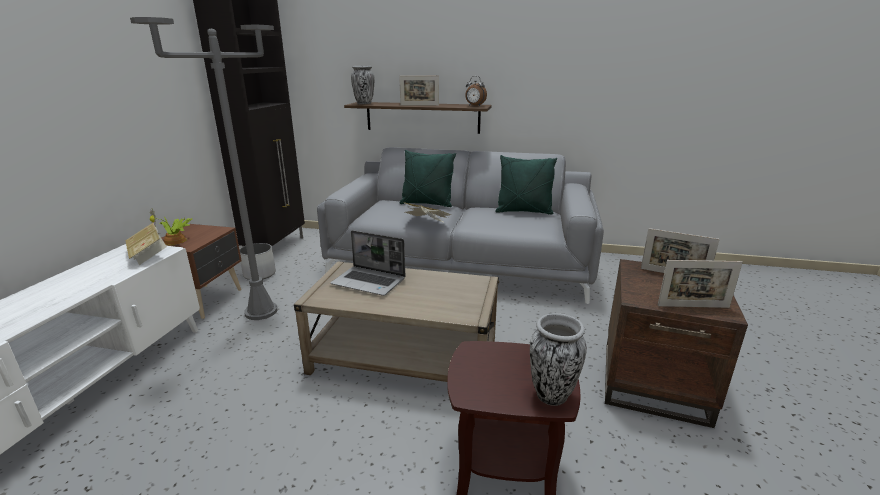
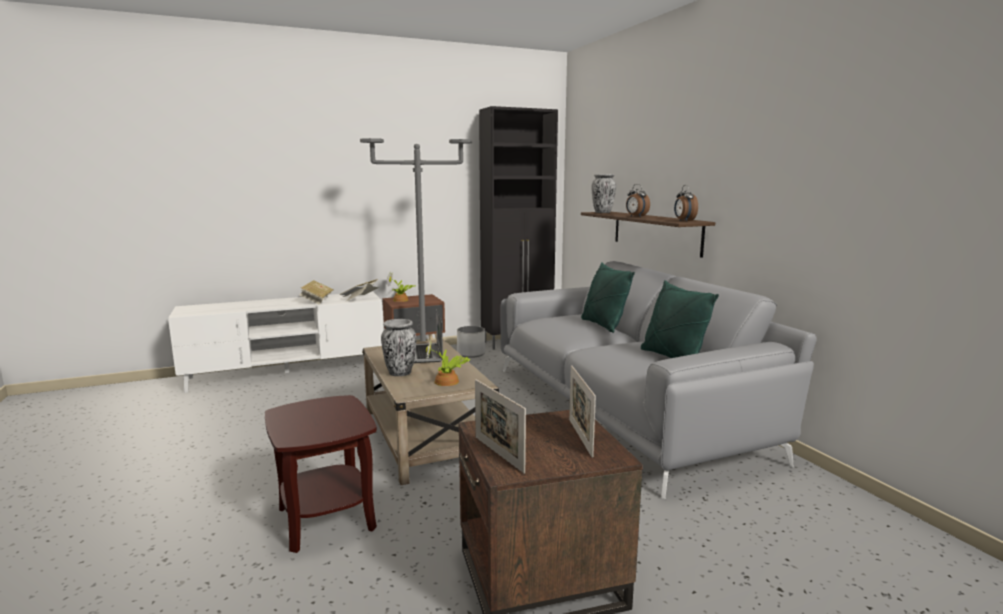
camera: 55 degrees right, 10 degrees down
picture frame [399,76,439,106] -> alarm clock [626,184,650,217]
book [403,202,451,223] -> book moved to [300,280,334,304]
vase [530,313,587,406] -> vase moved to [381,319,416,376]
none -> potted plant [426,337,470,386]

